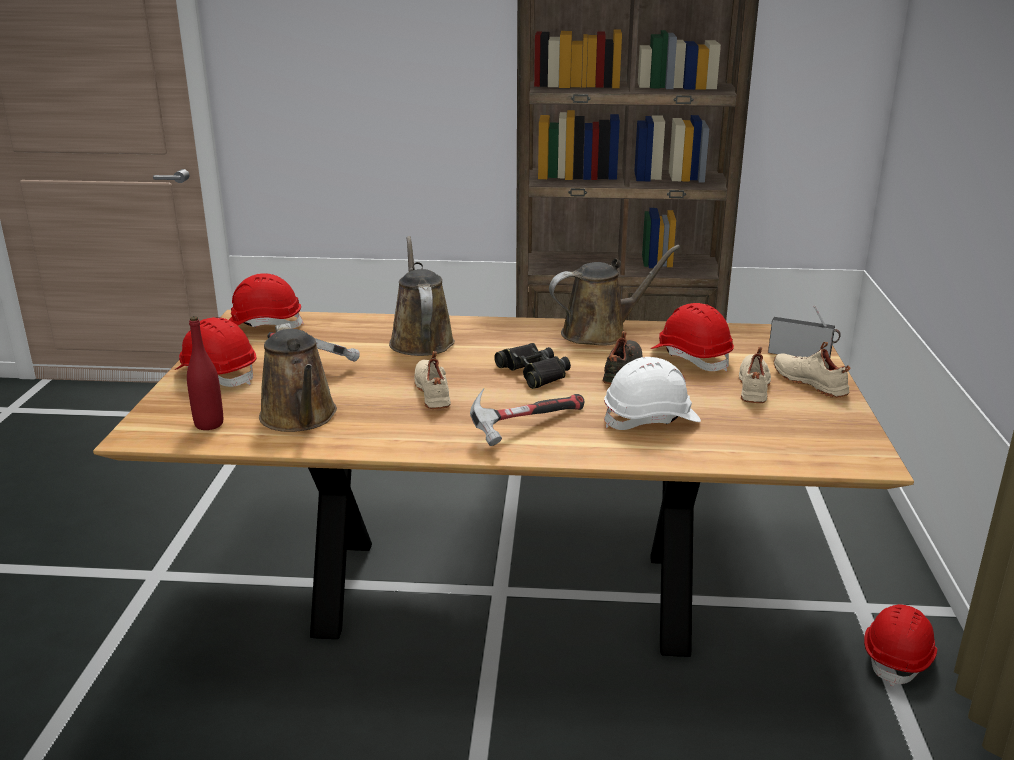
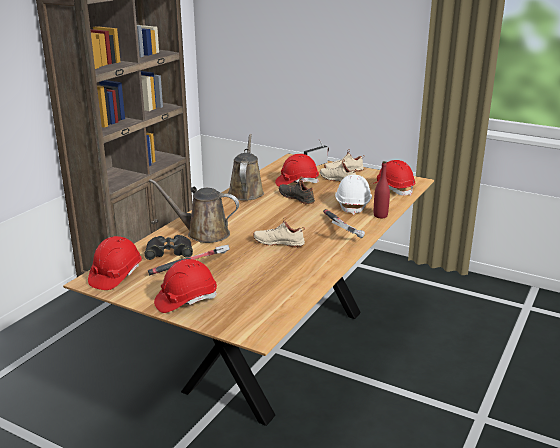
camera: 65 degrees left, 0 degrees up
red bottle [187,316,223,430] -> red bottle moved to [374,161,390,218]
brown watering can [259,323,337,432] -> none
black binoculars [494,343,571,389] -> black binoculars moved to [144,235,193,260]
red hard hat [864,604,937,686] -> red hard hat moved to [373,160,415,196]

